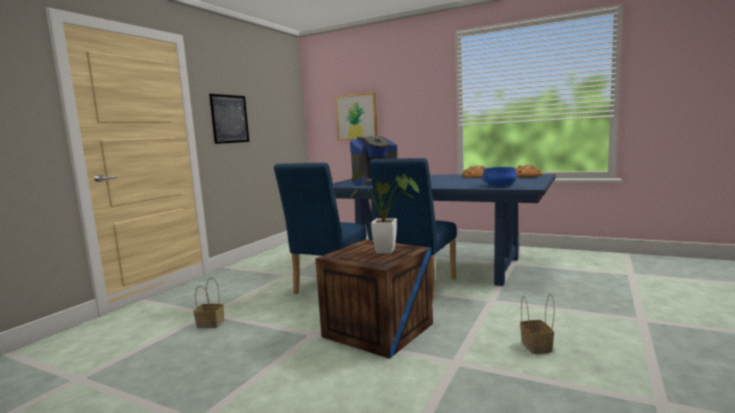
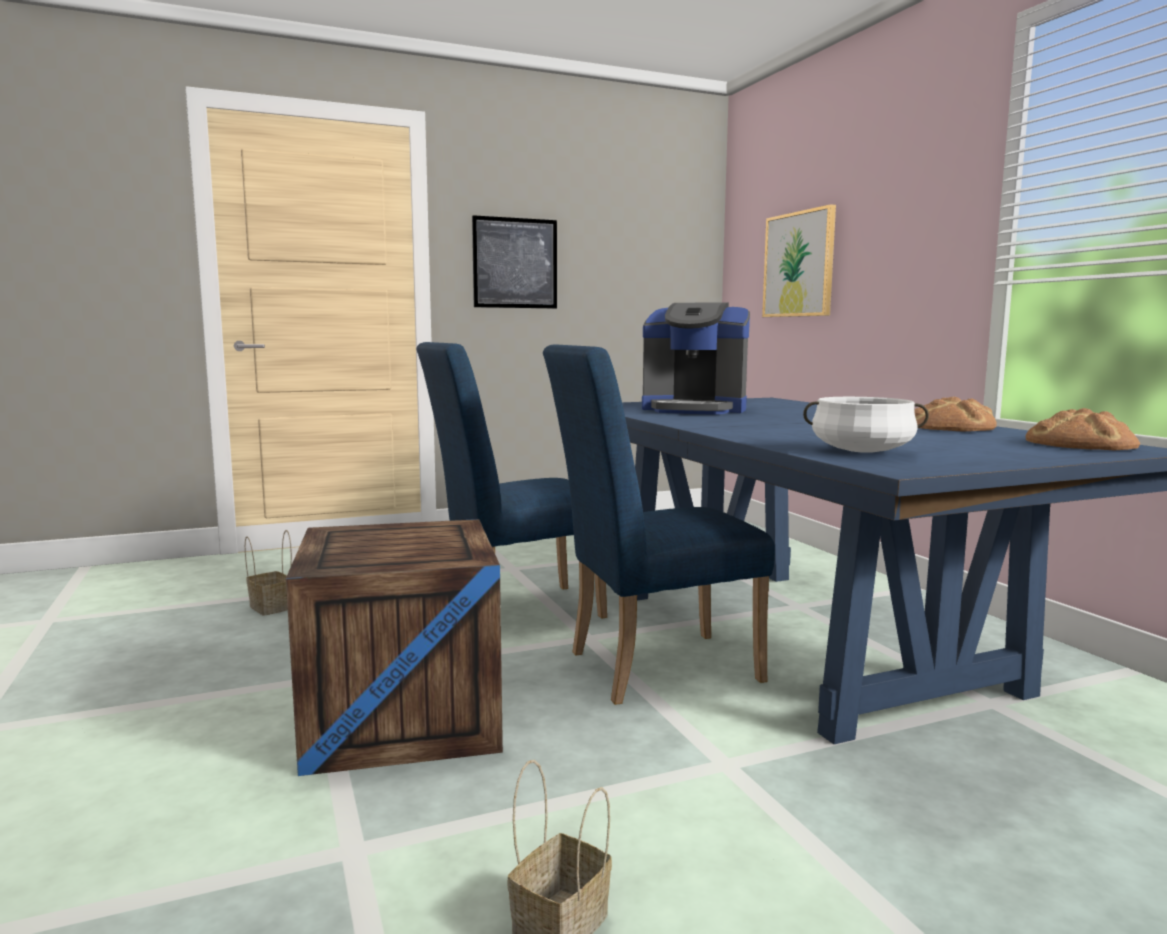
camera: 40 degrees right, 0 degrees up
potted plant [349,171,419,254] -> none
blue cooking pot [482,167,517,186] -> white cooking pot [803,397,929,453]

